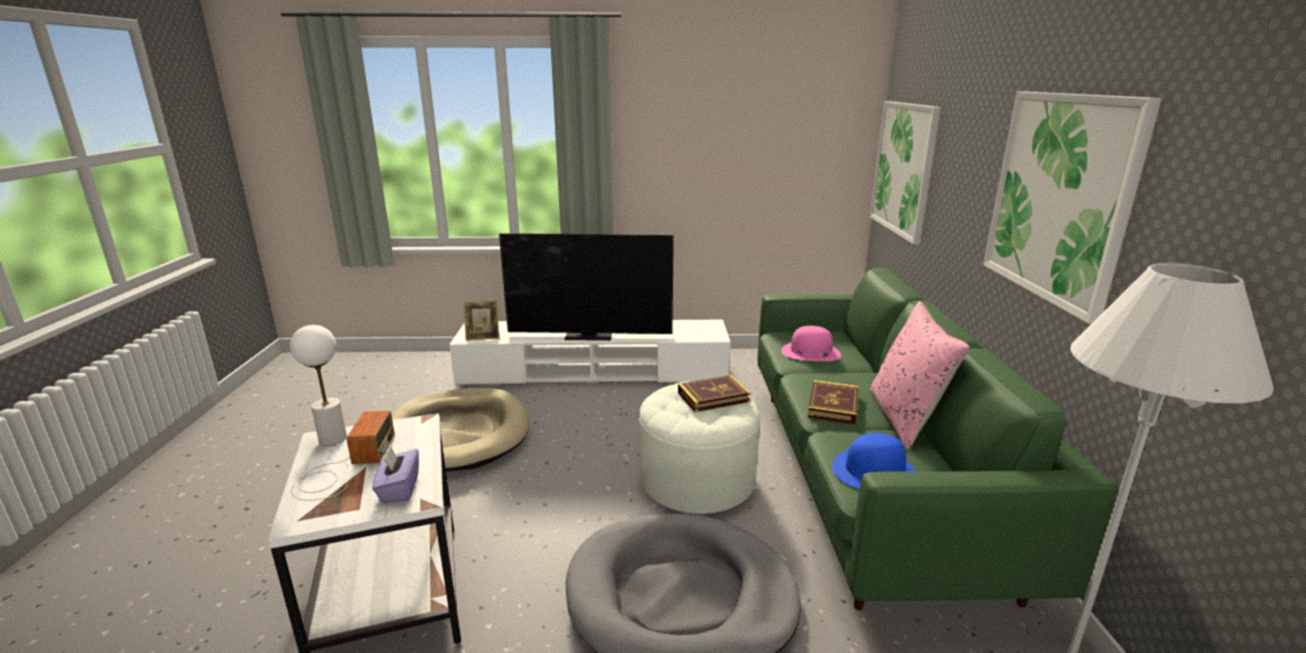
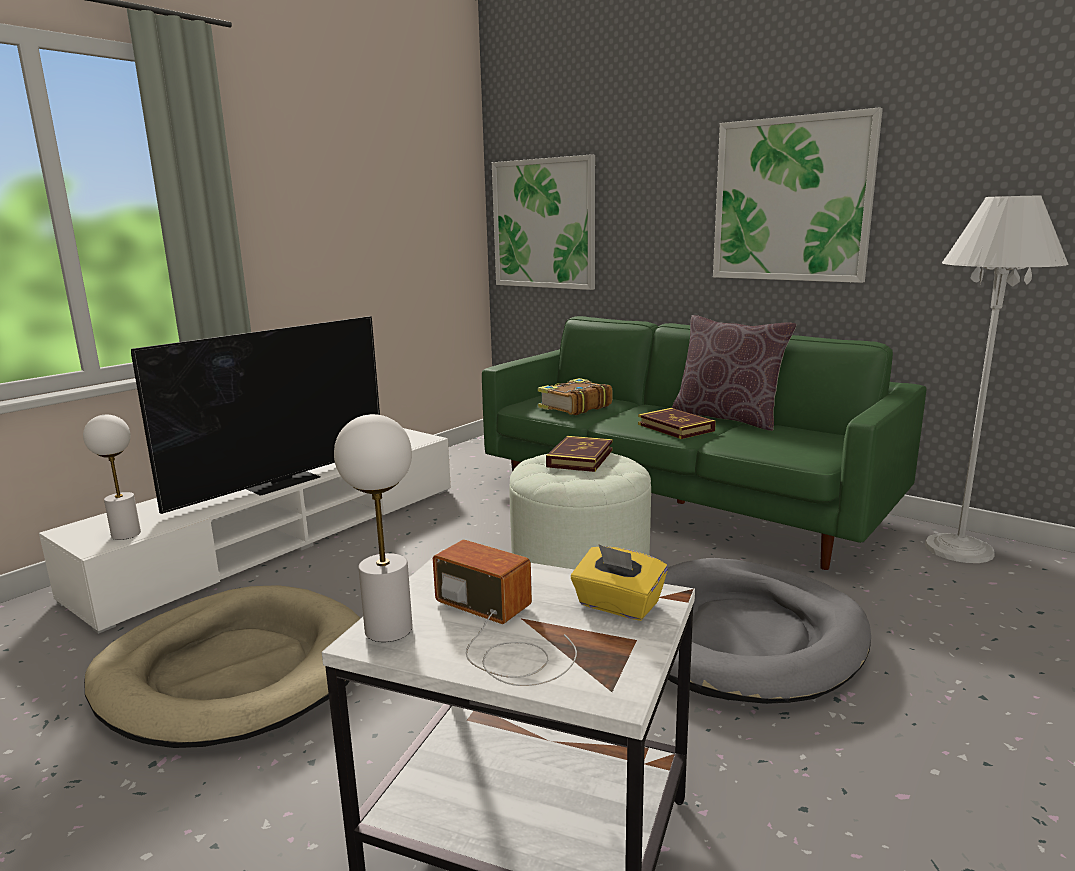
camera: 50 degrees left, 5 degrees down
purple tissue box [372,447,419,503] -> yellow tissue box [571,544,668,621]
picture frame [463,300,499,341] -> white table lamp [83,415,141,540]
pink hat [781,326,841,361] -> book [538,378,613,415]
blue hat [832,433,916,489] -> none
pink pillow [870,301,970,450] -> brown pillow [672,315,797,431]

